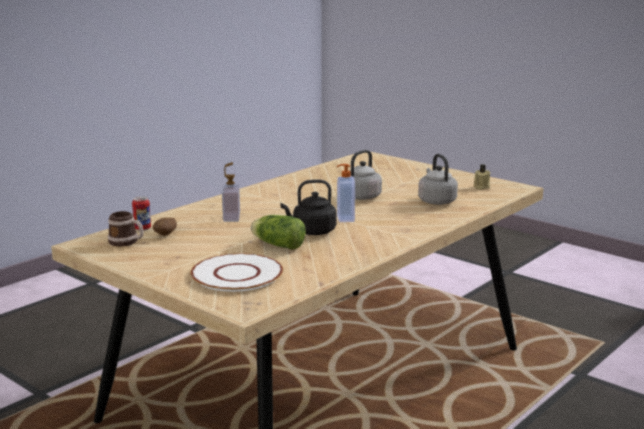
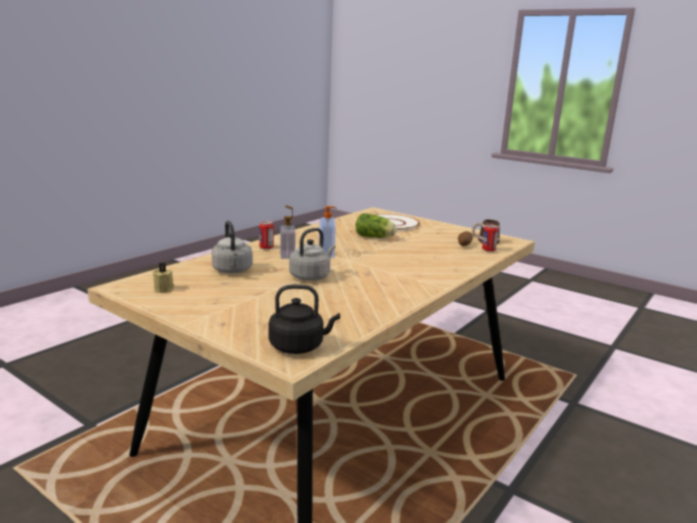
camera: 175 degrees right, 0 degrees up
soap dispenser [222,162,240,222] -> soap dispenser moved to [280,205,296,259]
black kettle [280,180,337,235] -> black kettle moved to [268,284,340,354]
none -> can [259,221,274,250]

